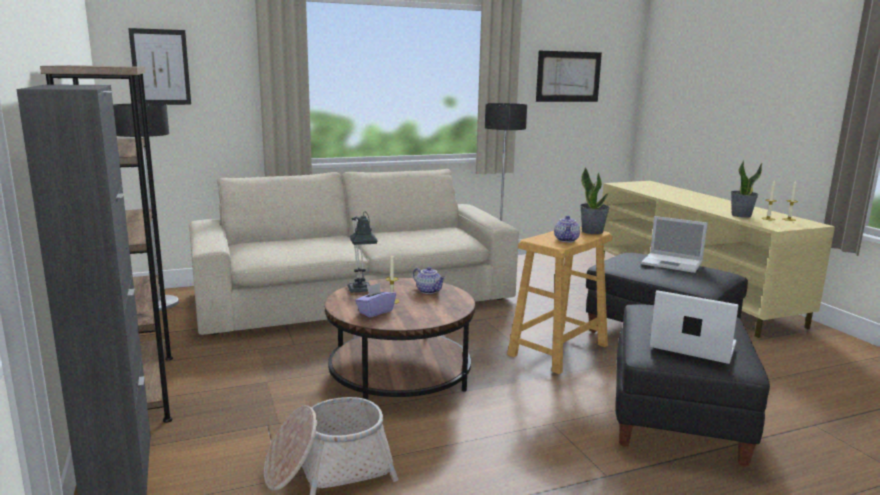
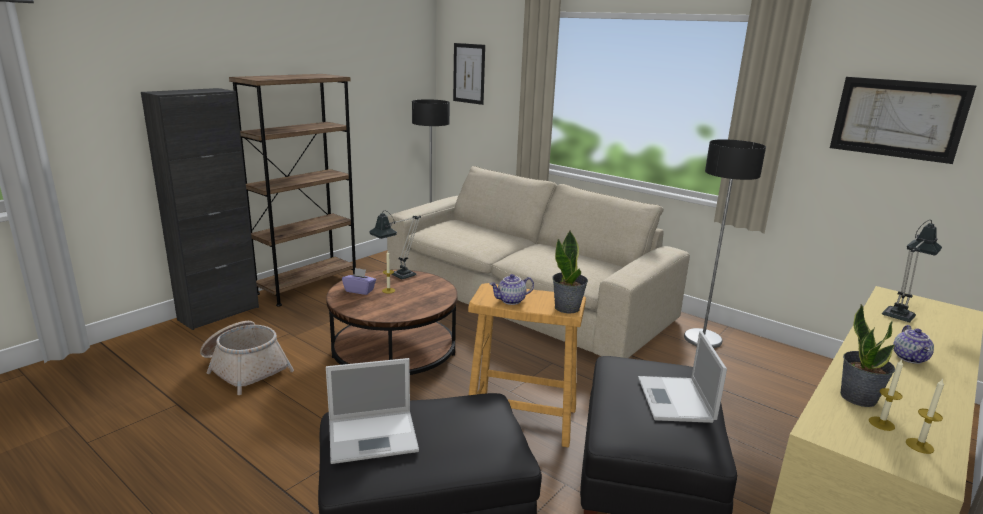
camera: 60 degrees right, 5 degrees up
teapot [413,267,445,294] -> teapot moved to [893,325,934,364]
laptop [650,290,739,364] -> laptop turned 75 degrees clockwise [326,358,419,464]
none -> table lamp [882,220,942,322]

